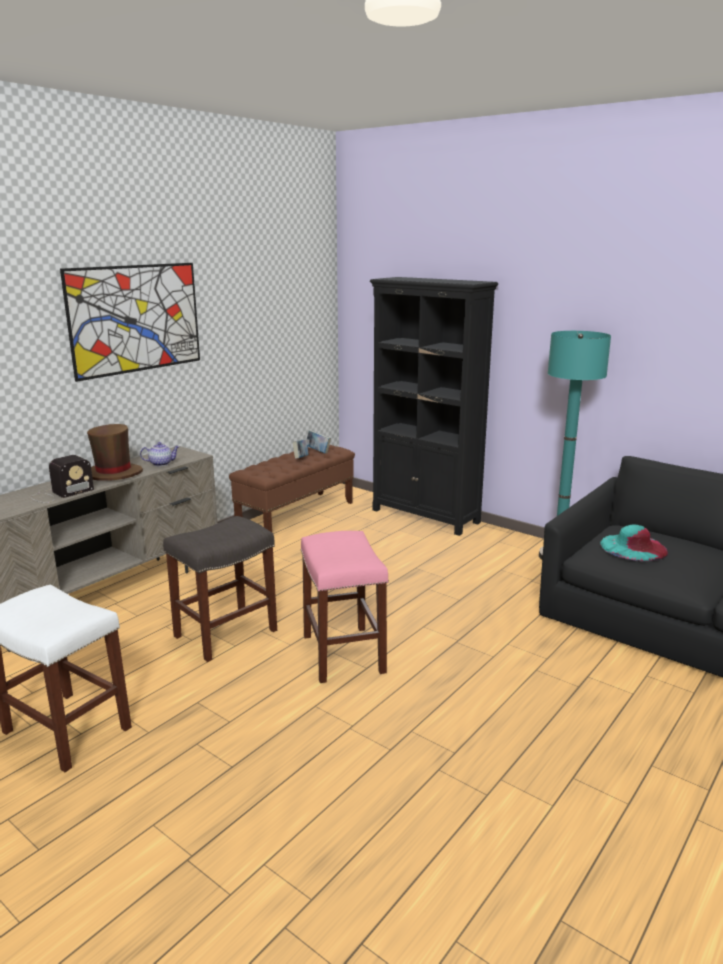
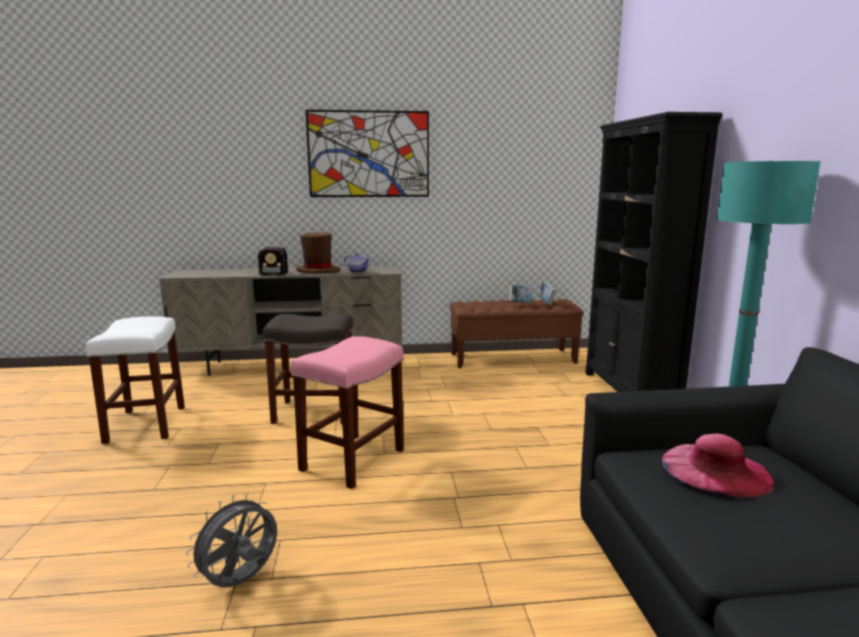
camera: 45 degrees right, 5 degrees down
turquoise hat [600,524,668,561] -> pink hat [662,434,775,499]
none -> grey fan [186,493,277,587]

